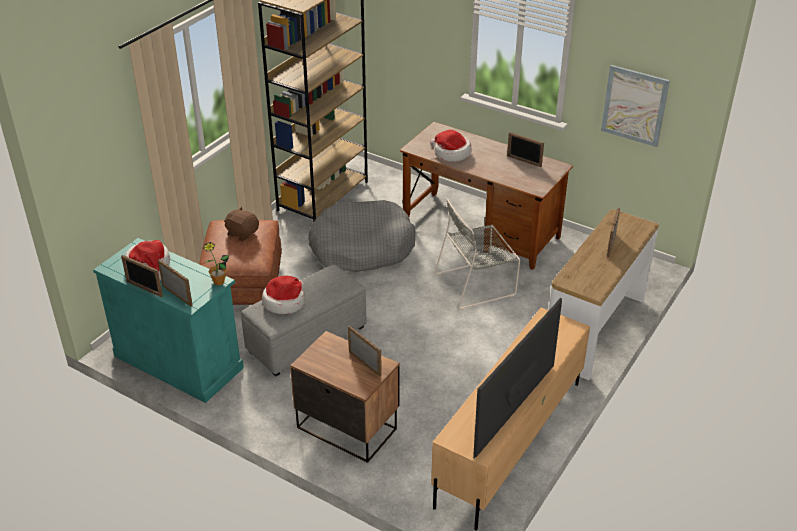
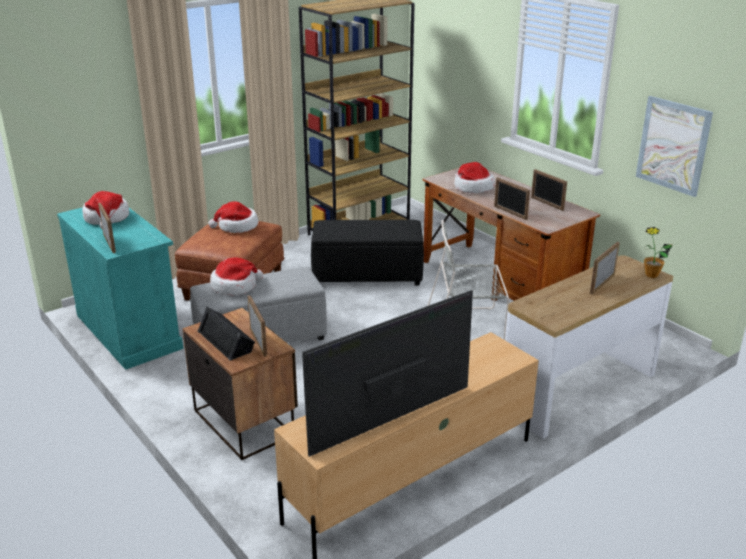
camera: 20 degrees right, 10 degrees down
picture frame [121,255,163,297] -> picture frame moved to [494,177,530,220]
potted plant [203,242,230,285] -> potted plant moved to [644,227,673,278]
brown plush toy [224,207,259,241] -> hat [208,201,258,233]
grey dog bed [308,200,416,272] -> black ottoman [311,220,424,285]
none -> black speaker [198,306,255,361]

